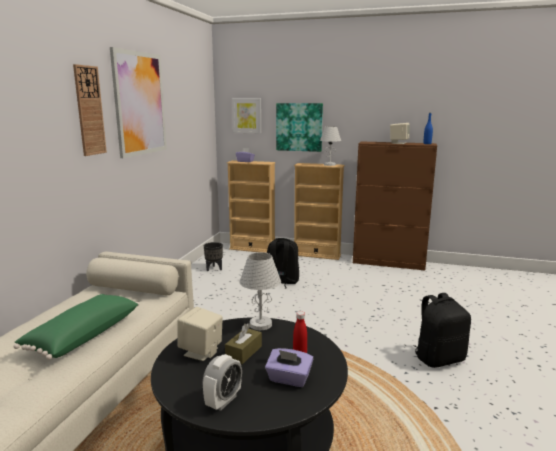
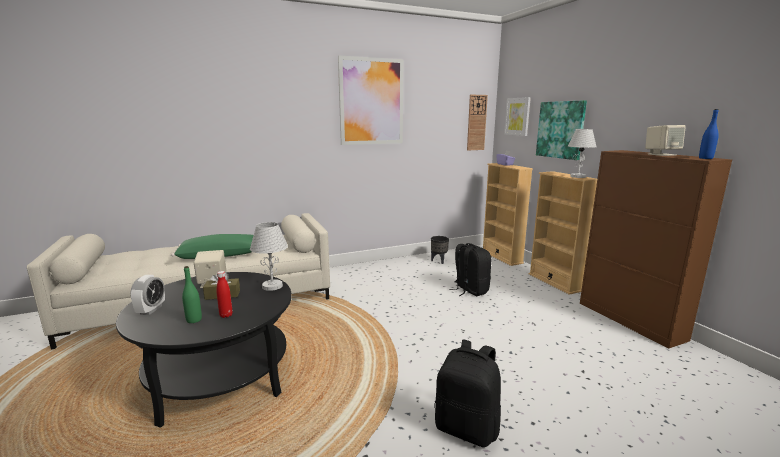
camera: 50 degrees right, 0 degrees up
wall clock [73,64,107,156] -> wall clock moved to [467,95,488,150]
alarm clock [203,354,242,411] -> alarm clock turned 75 degrees counterclockwise [130,275,165,315]
purple tissue box [265,348,313,387] -> green bottle [182,266,202,323]

